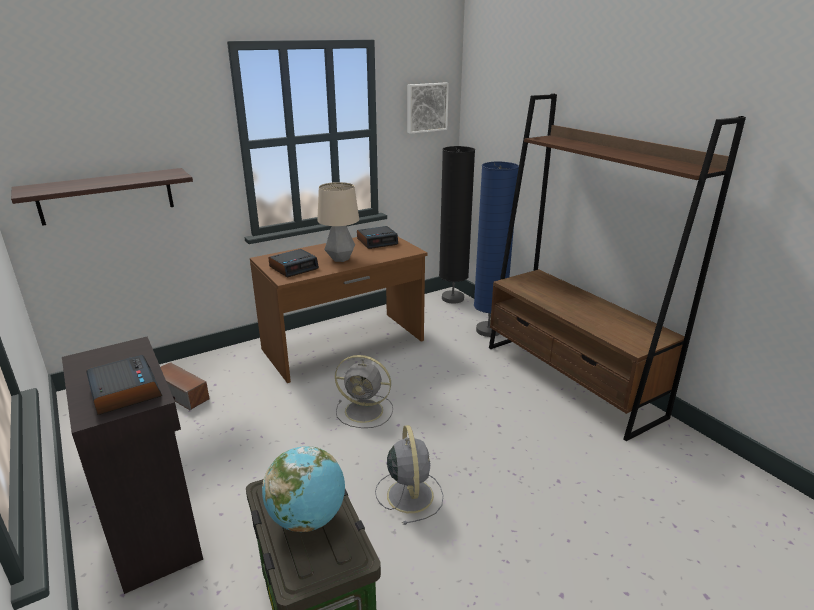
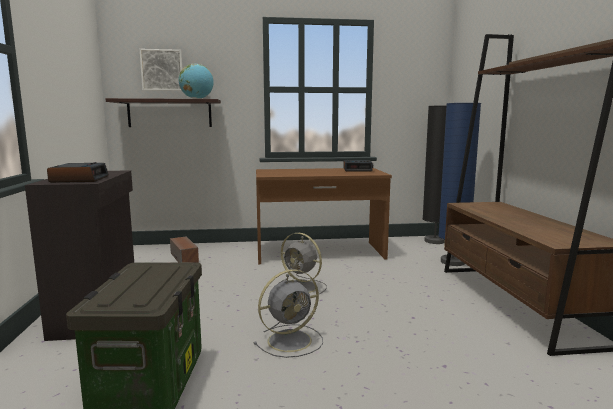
camera: 25 degrees right, 15 degrees down
globe [262,446,345,532] -> globe moved to [179,64,214,99]
alarm clock [268,249,319,278] -> none
table lamp [317,182,359,262] -> none
grey fan [375,425,444,525] -> grey fan turned 45 degrees clockwise [253,269,323,358]
picture [407,83,449,134] -> picture moved to [140,49,182,91]

